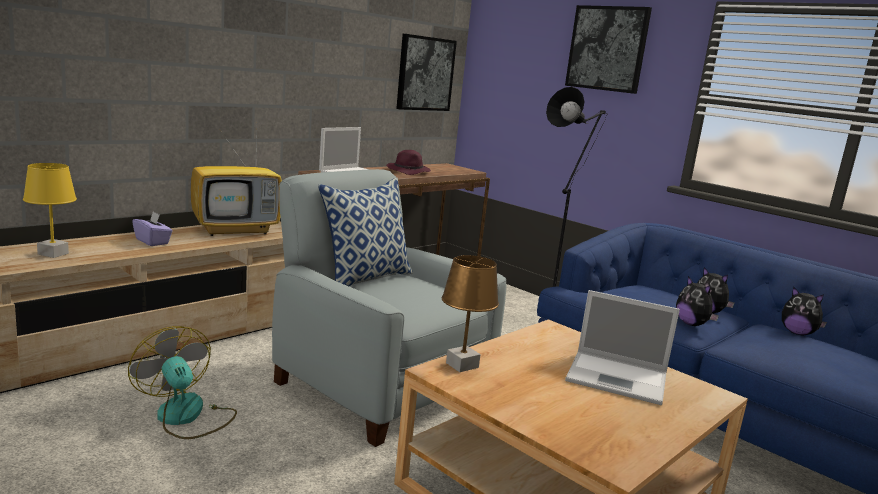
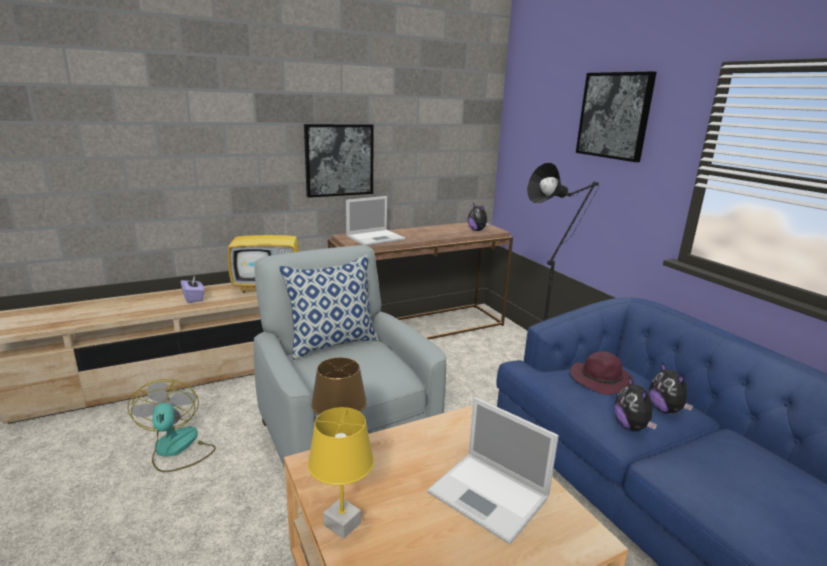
camera: 20 degrees right, 5 degrees up
yellow table lamp [23,163,77,258] -> yellow table lamp moved to [307,407,374,539]
purple hat [386,150,431,175] -> purple hat moved to [570,352,634,395]
picture [396,34,457,111] -> picture moved to [304,124,374,198]
plush toy [782,287,827,335] -> plush toy moved to [468,203,490,231]

